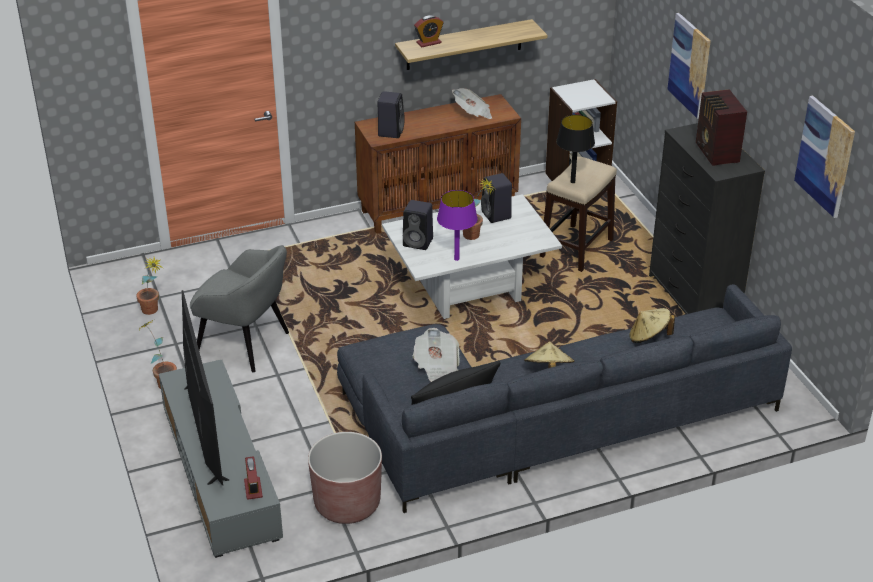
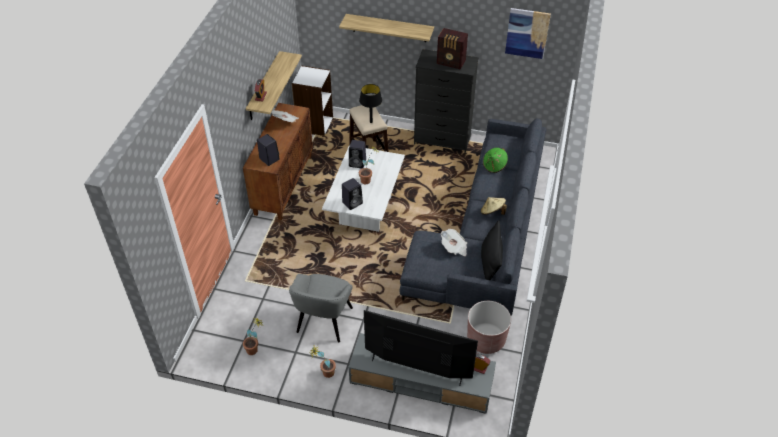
camera: 55 degrees left, 10 degrees up
grey armchair [190,245,289,372] -> grey armchair turned 135 degrees clockwise [289,274,353,343]
purple table lamp [437,190,478,261] -> none
beige hat [629,308,675,343] -> green hat [483,148,508,173]
picture [667,13,711,119] -> shelf [339,14,434,42]

